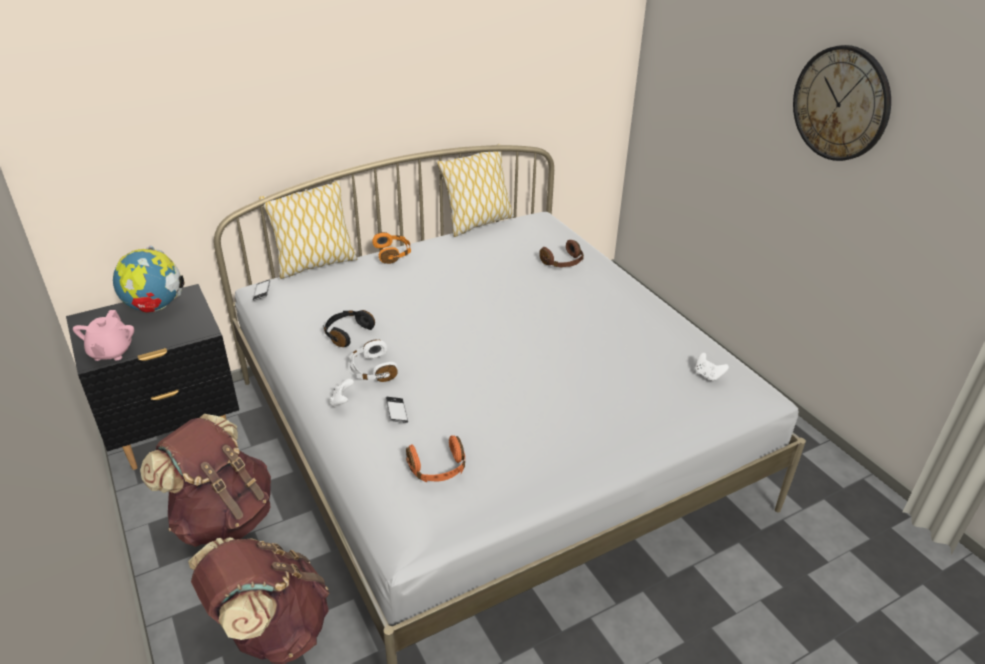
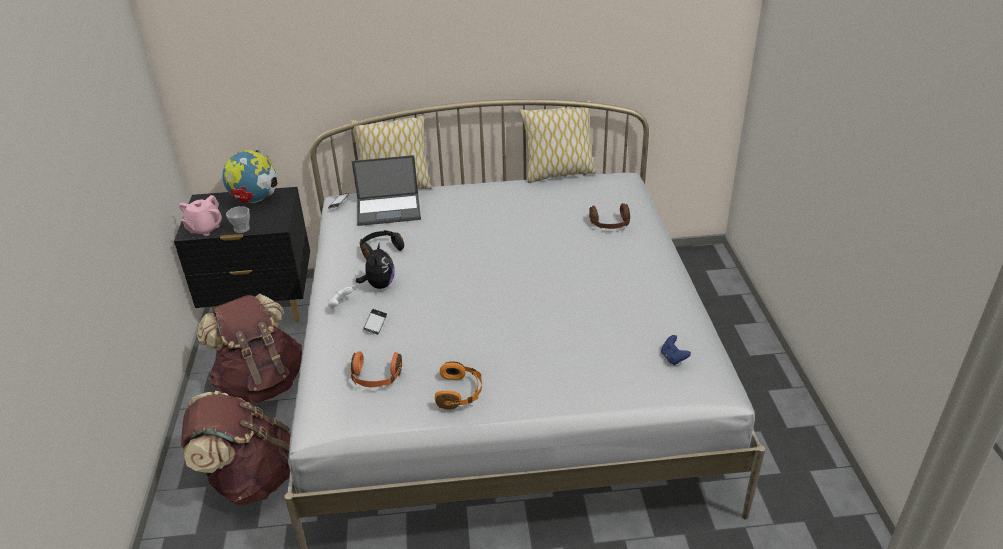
camera: 25 degrees right, 0 degrees up
white headphones [349,340,398,382] -> plush toy [356,241,395,289]
orange headphones [373,232,411,264] -> orange headphones moved to [435,361,482,409]
white game controller [695,353,729,382] -> blue game controller [661,335,691,365]
wall clock [793,45,891,161] -> none
none -> cup [226,206,250,233]
none -> laptop [352,155,421,226]

